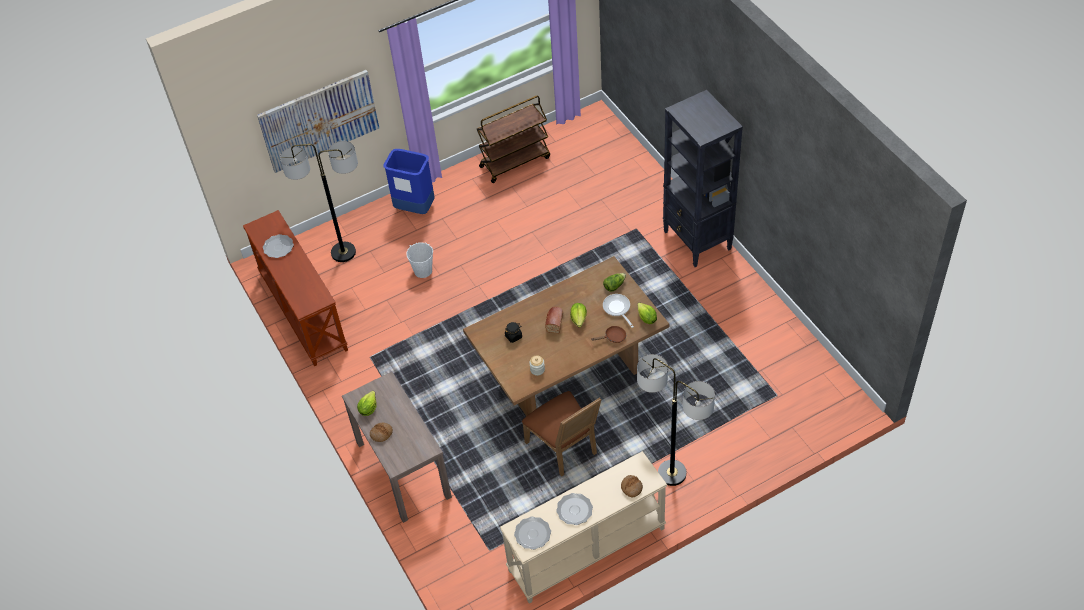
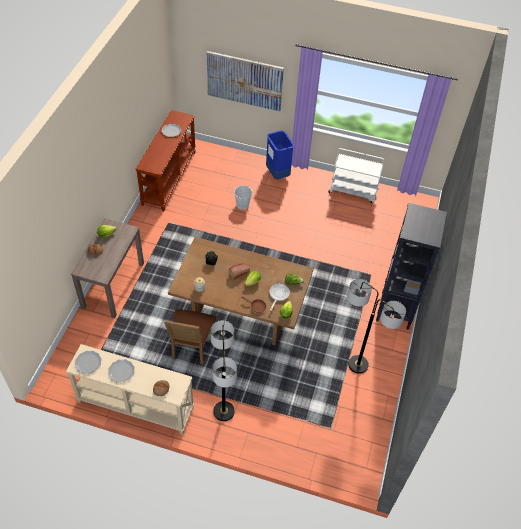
camera: 40 degrees right, 0 degrees up
floor lamp [280,141,358,262] -> floor lamp moved to [347,279,406,374]
brown cart [477,96,550,183] -> white cart [328,148,384,203]

